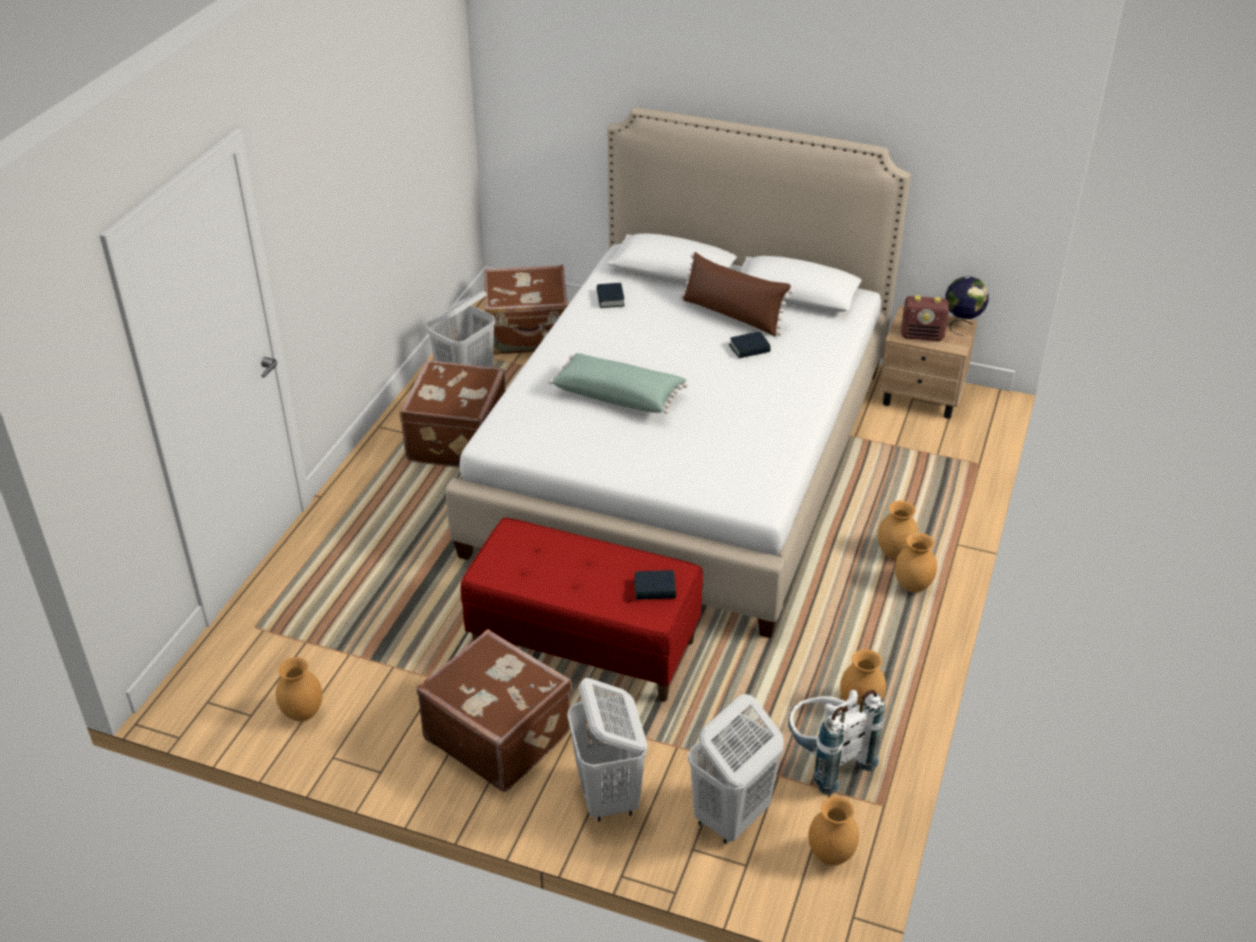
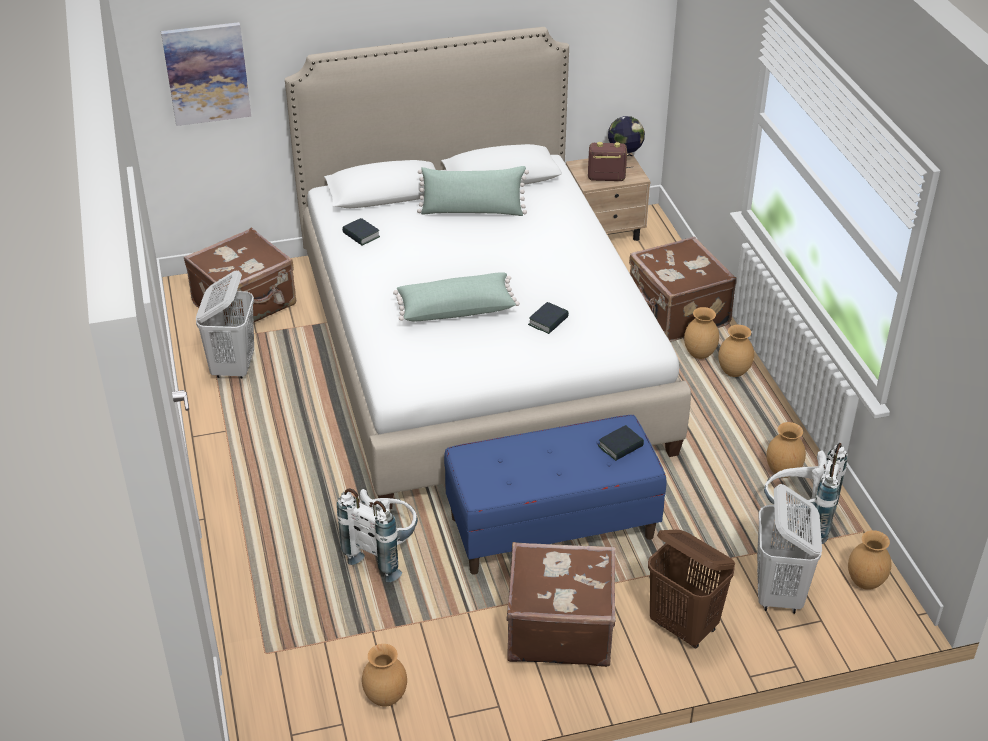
camera: 35 degrees left, 0 degrees up
brown suitcase [399,360,505,468] -> brown suitcase moved to [629,236,737,342]
red bench [460,518,703,702] -> blue bench [444,415,667,575]
white laundry basket [567,678,647,822] -> brown laundry basket [648,530,735,648]
brown pillow [680,252,794,336] -> green pillow [417,166,529,216]
book [729,331,771,358] -> book moved to [528,302,569,334]
radio [901,296,949,341] -> radio turned 150 degrees counterclockwise [588,142,627,181]
none -> picture [161,22,251,126]
none -> white backpack [337,489,418,582]

